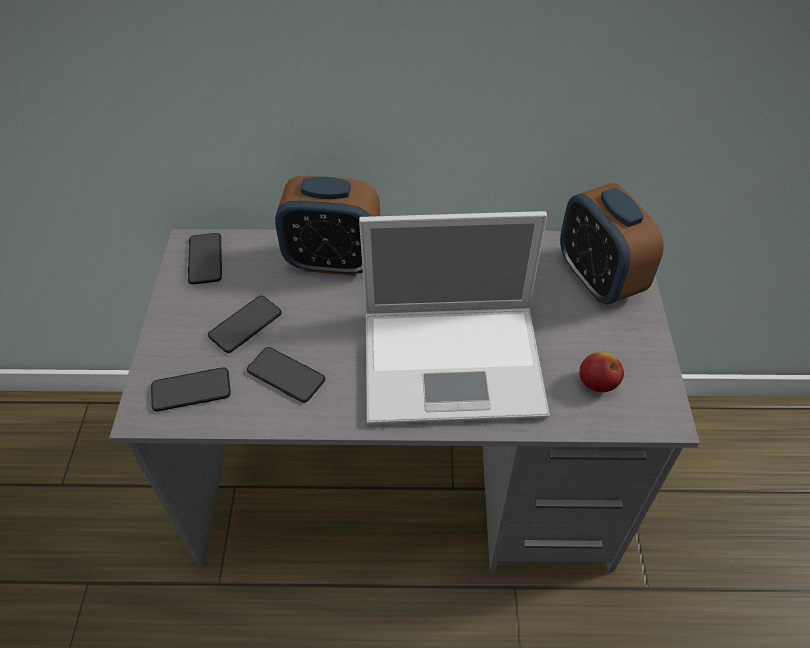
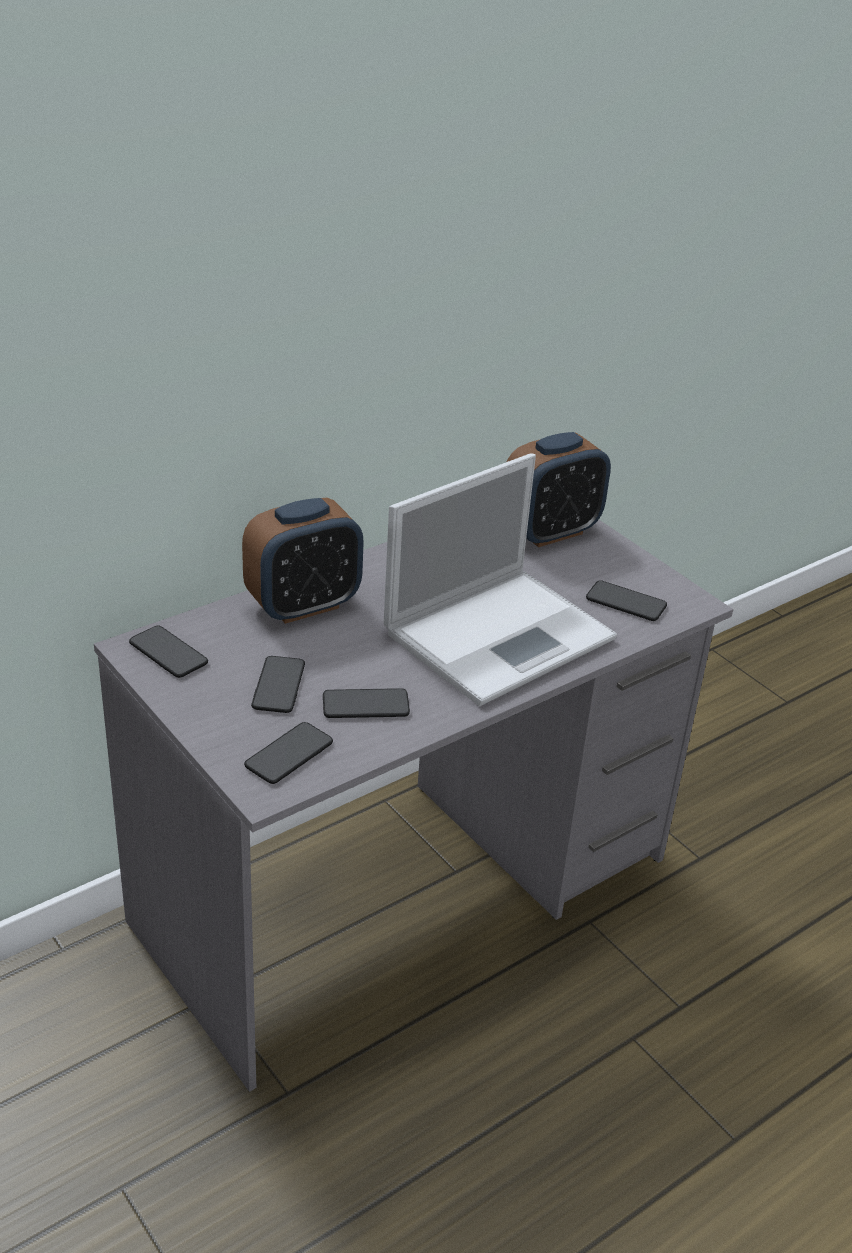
camera: 40 degrees left, 15 degrees down
alarm clock [560,183,664,304] -> alarm clock turned 60 degrees counterclockwise [507,432,611,547]
apple [579,352,624,392] -> phone [586,580,667,621]

